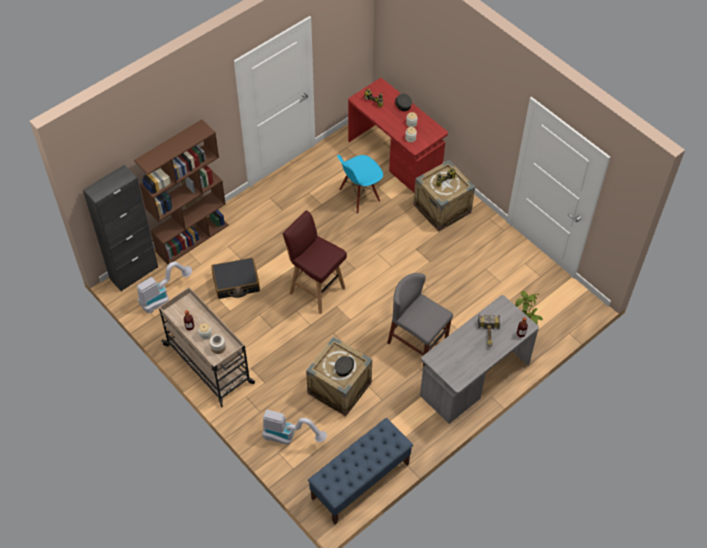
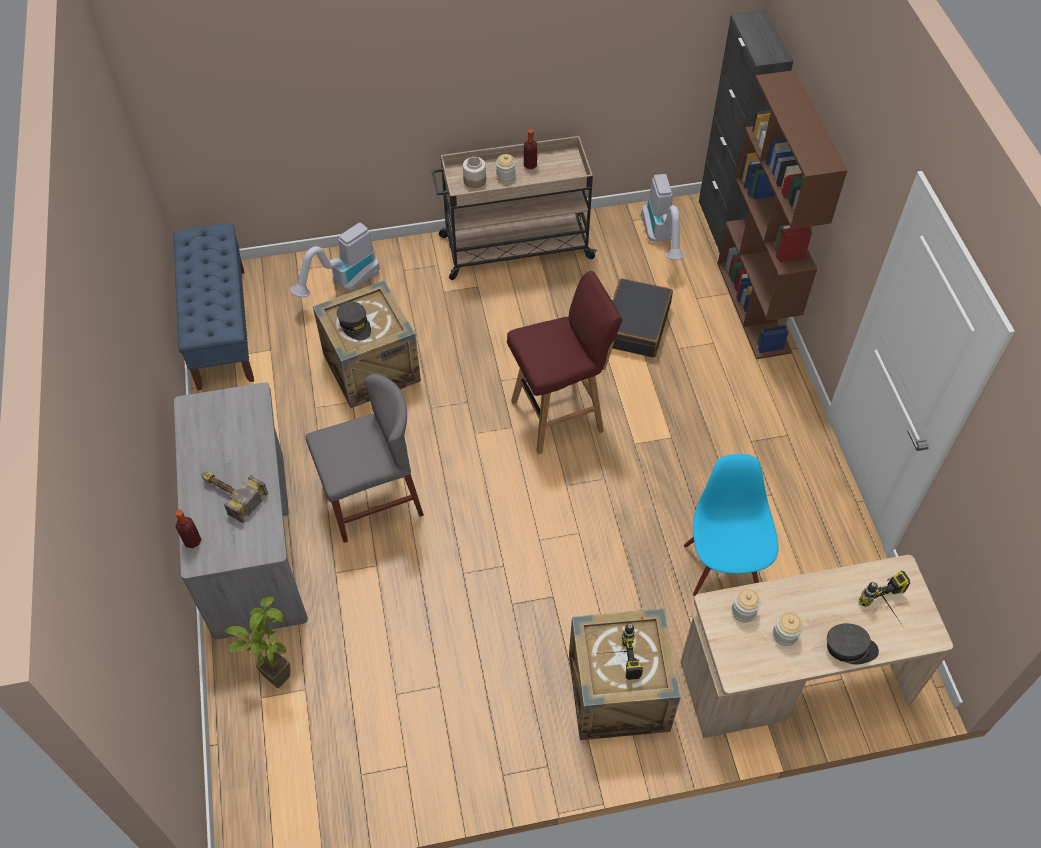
camera: 120 degrees right, 0 degrees up
red desk [348,78,448,192] -> beige desk [680,555,953,738]

